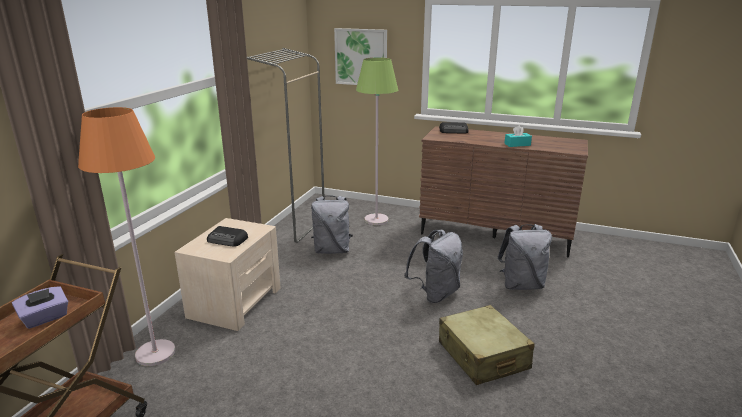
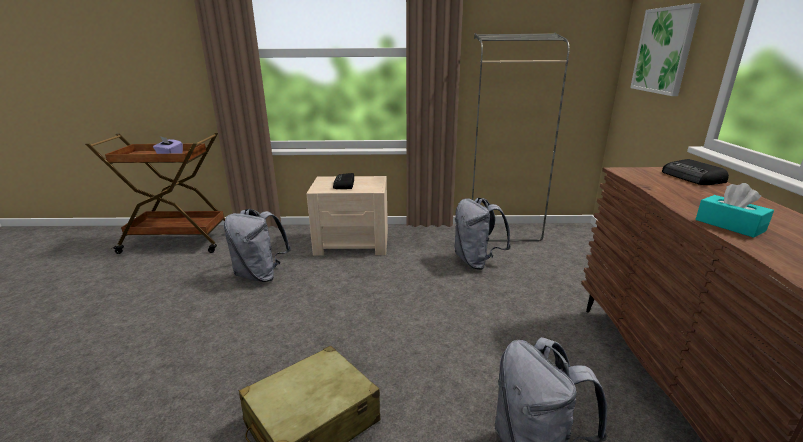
camera: 70 degrees right, 0 degrees up
orange floor lamp [78,107,175,366] -> none
green floor lamp [356,57,398,225] -> none
grey backpack [404,230,463,303] -> grey backpack moved to [224,209,291,282]

